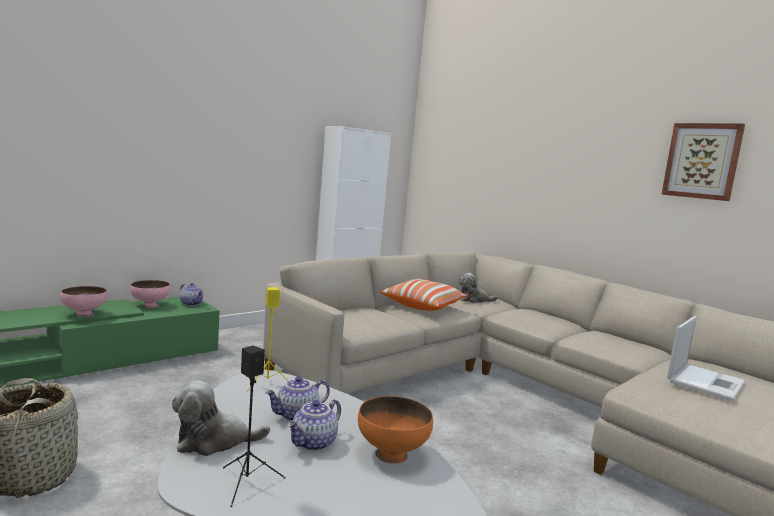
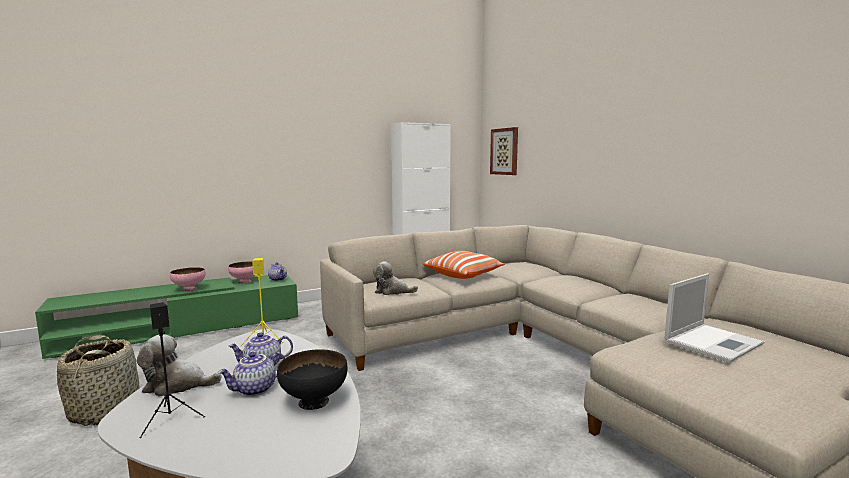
camera: 15 degrees right, 0 degrees up
orange bowl [358,396,433,464] -> black bowl [277,349,347,410]
plush toy [458,273,498,303] -> plush toy moved to [373,261,418,295]
picture [661,123,745,201] -> picture moved to [490,127,518,175]

